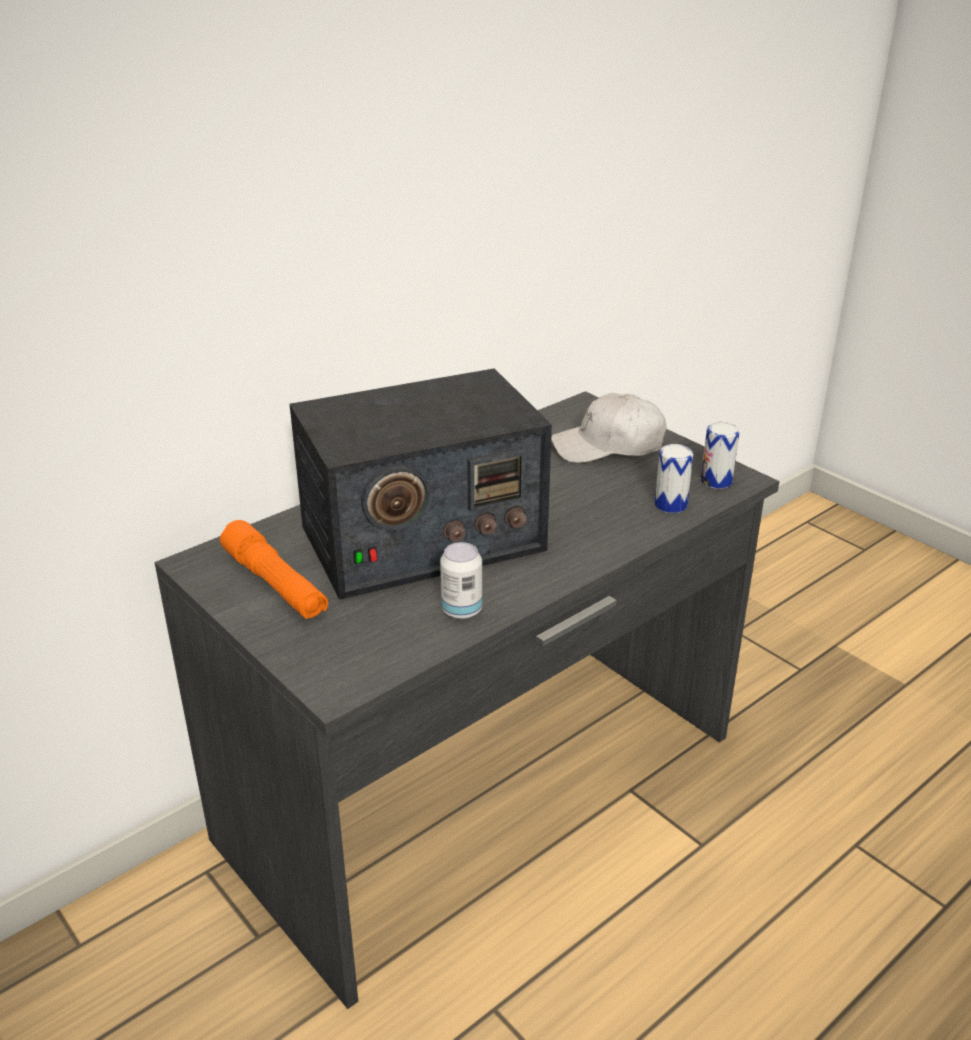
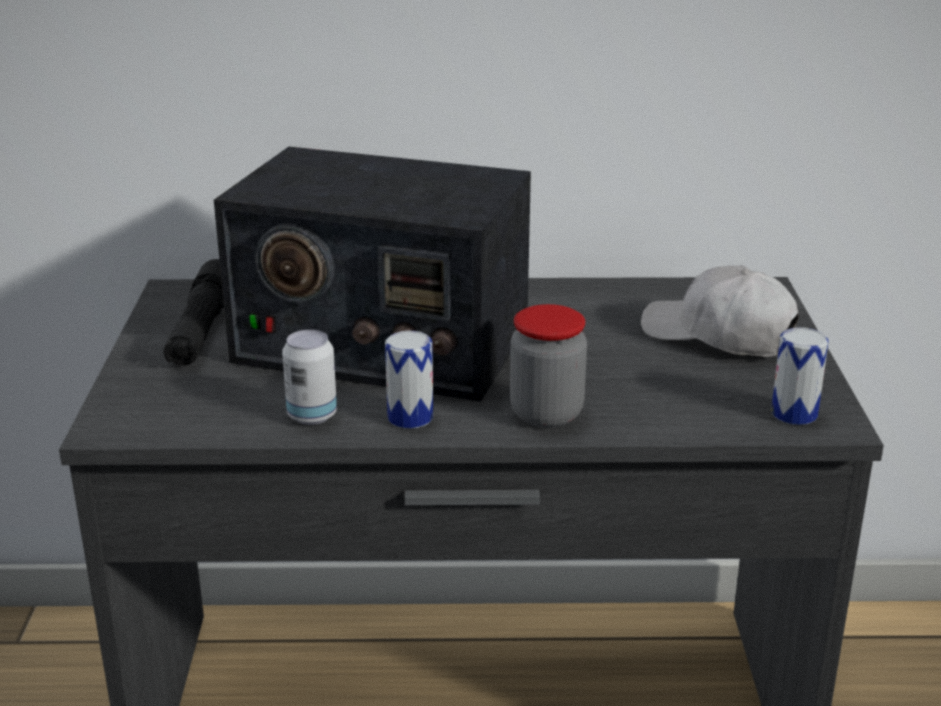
camera: 40 degrees right, 5 degrees down
orange flashlight [220,520,328,619] -> black flashlight [163,259,224,365]
can [655,444,693,513] -> can moved to [385,331,434,429]
none -> jar [510,304,587,428]

